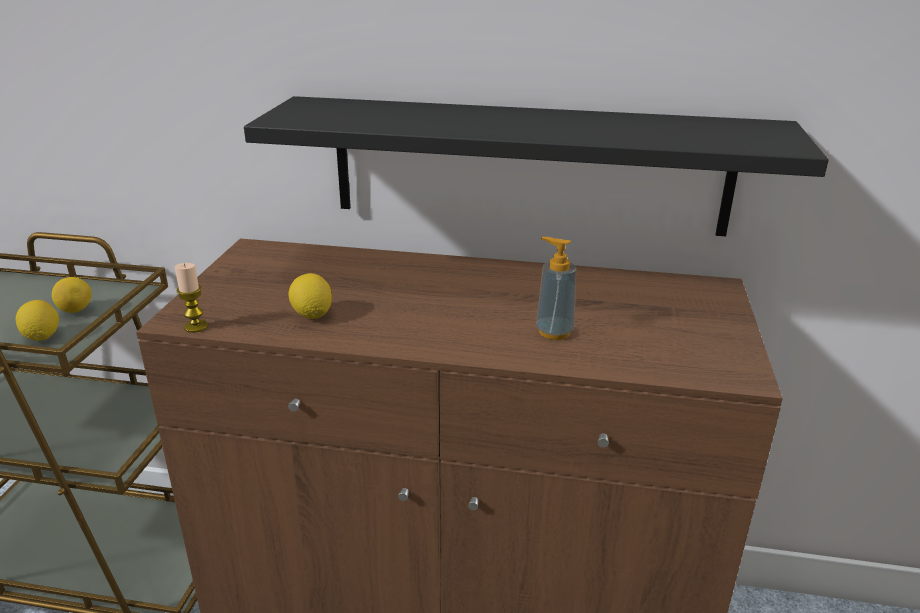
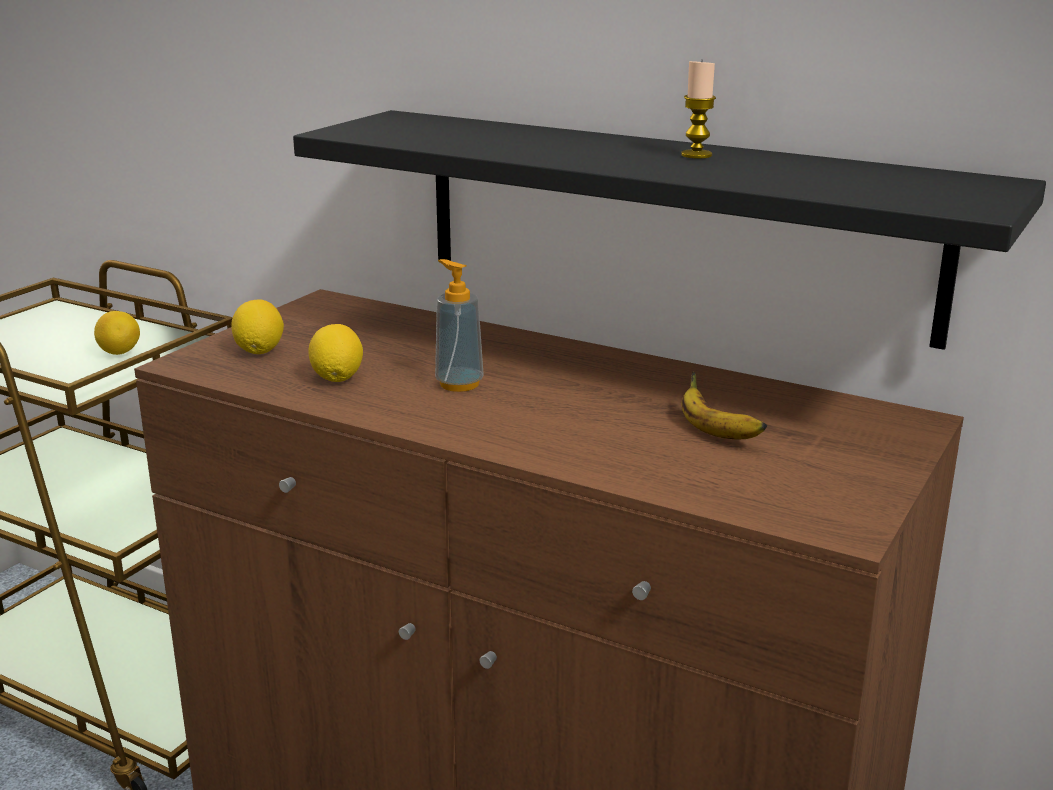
camera: 20 degrees right, 5 degrees down
lemon [16,300,59,341] -> lemon moved to [231,299,284,354]
candle [175,263,208,333] -> candle moved to [681,59,716,159]
soap dispenser [536,237,576,340] -> soap dispenser moved to [435,259,484,392]
none -> banana [681,371,767,439]

